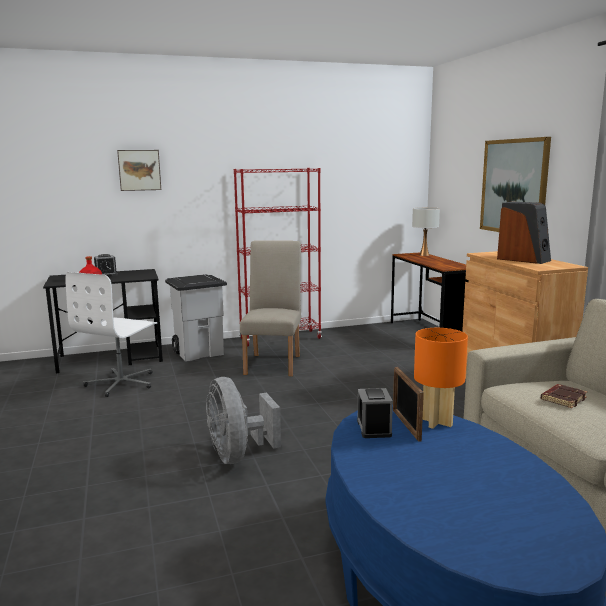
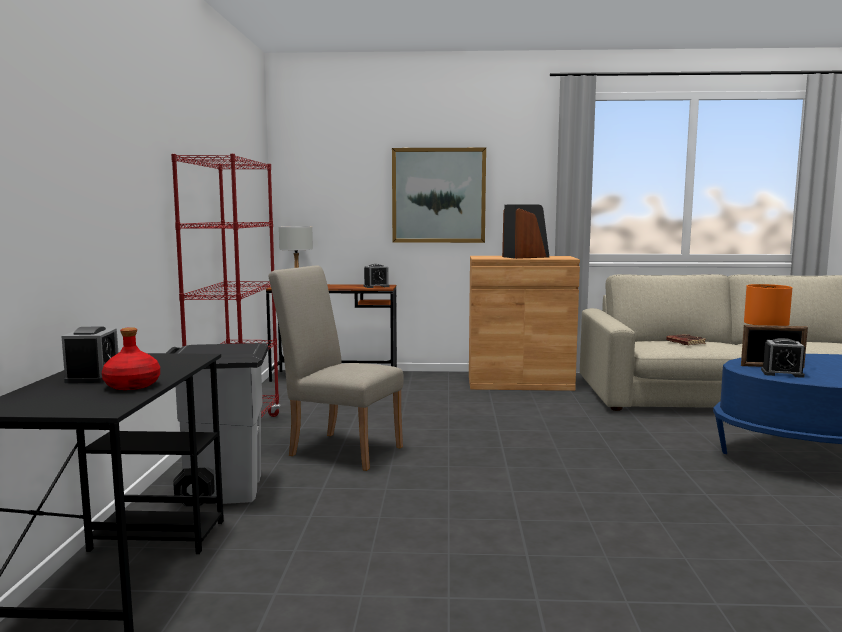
camera: 70 degrees left, 5 degrees down
white office chair [65,272,157,397] -> none
picture [117,150,161,191] -> none
grey fan [206,377,281,464] -> none
none -> alarm clock [363,264,390,288]

